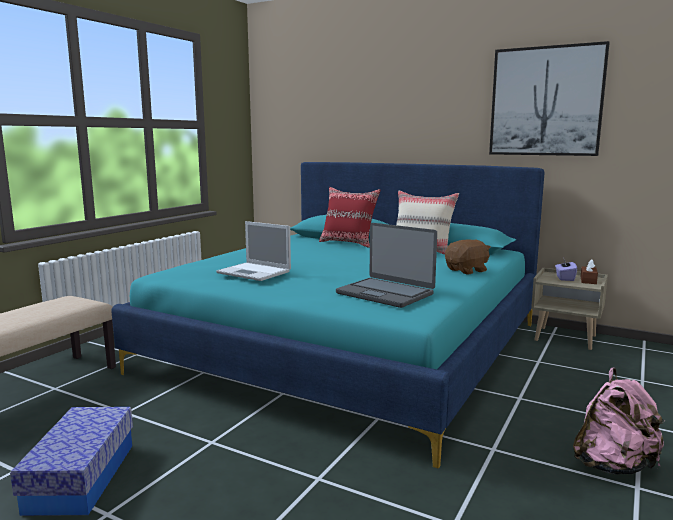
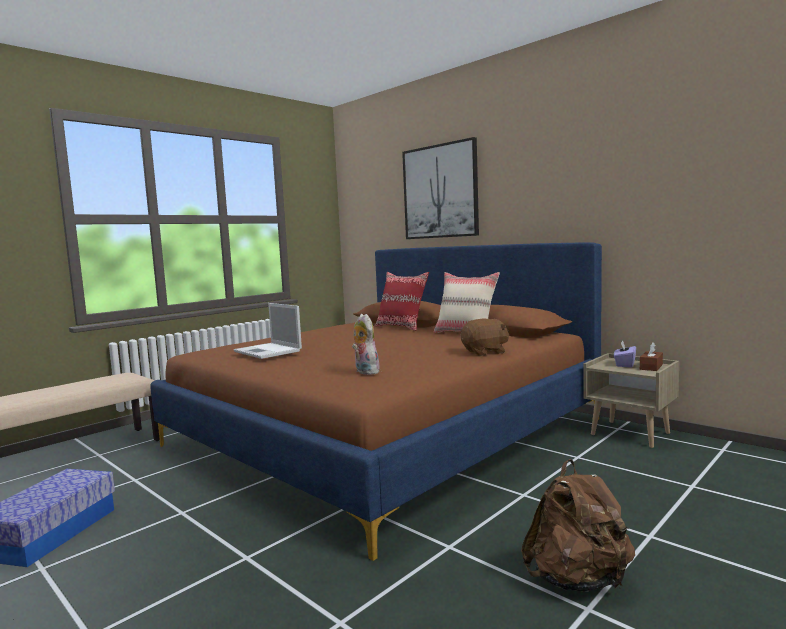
camera: 15 degrees right, 5 degrees down
turquoise bed [111,162,545,468] -> brown bed [150,242,602,561]
laptop [336,223,437,308] -> plush toy [352,314,380,375]
picture [489,41,610,156] -> picture moved to [402,137,479,239]
pink backpack [573,368,666,475] -> brown backpack [521,459,635,592]

